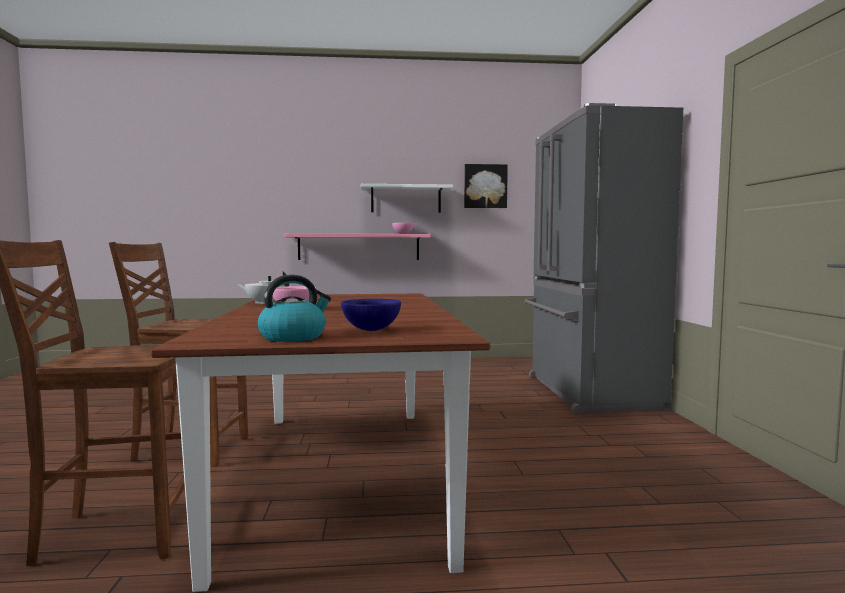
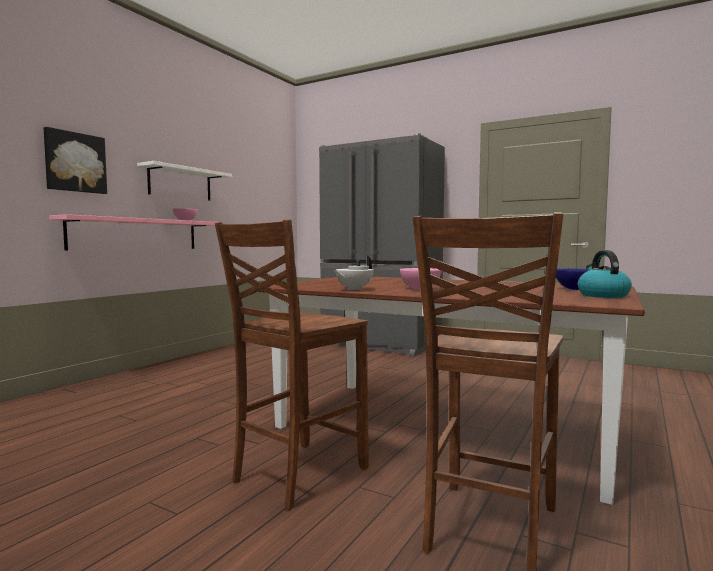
camera: 55 degrees left, 0 degrees up
picture [464,164,508,208] -> picture moved to [44,127,107,194]

